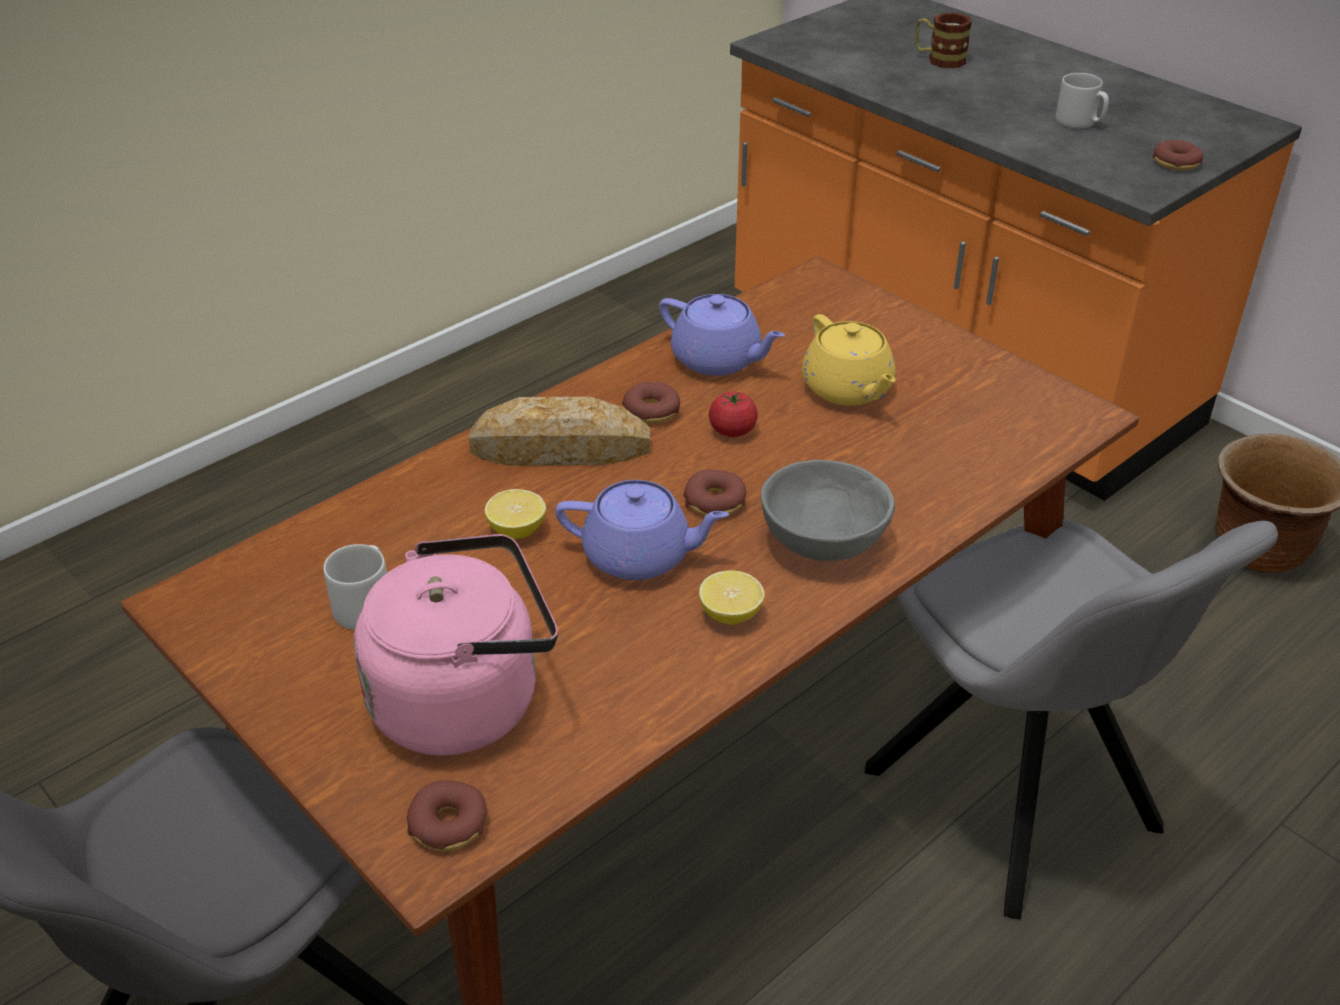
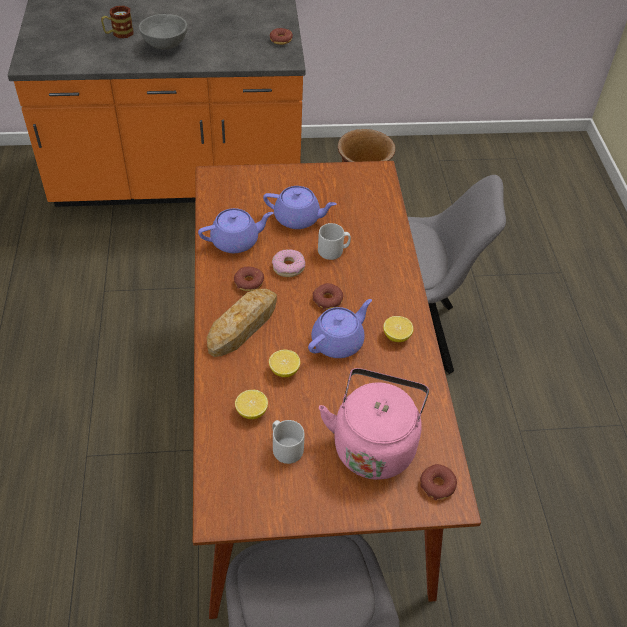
camera: 55 degrees left, 10 degrees up
tomato [709,392,758,437] -> donut [272,249,305,277]
grey bowl [761,460,895,561] -> grey bowl moved to [139,14,188,50]
yellow teapot [802,314,896,406] -> purple teapot [263,186,337,229]
grey mug [1056,73,1109,129] -> grey mug moved to [318,223,351,260]
none -> lemon [235,390,268,419]

